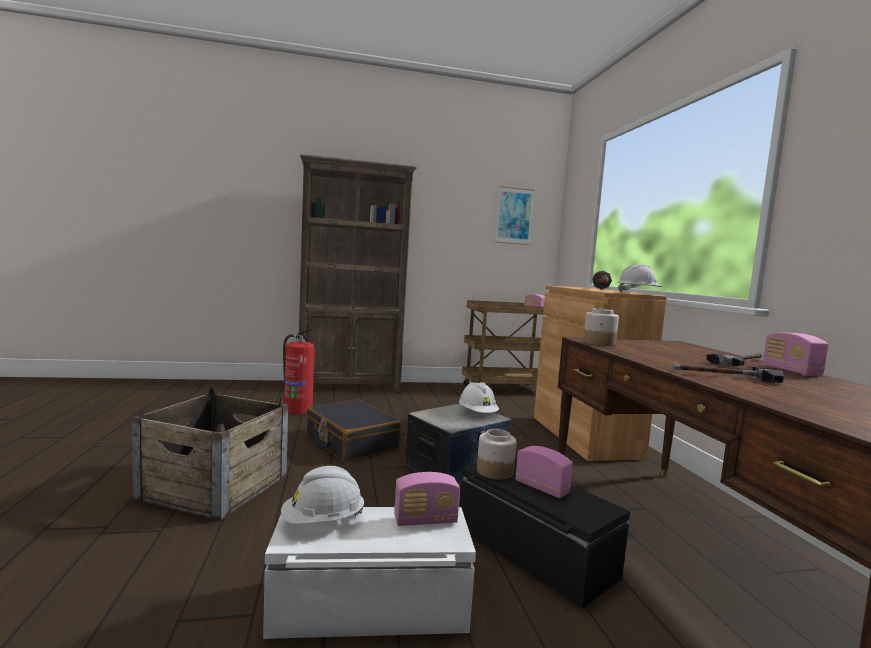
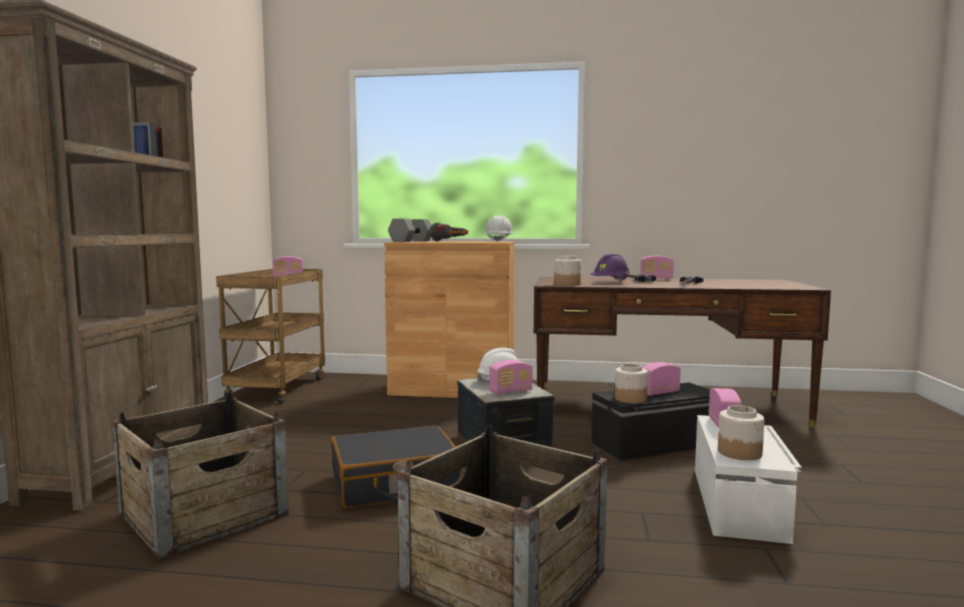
camera: 70 degrees left, 0 degrees up
white hard hat [281,466,364,524] -> jar [718,405,764,460]
fire extinguisher [283,329,315,414] -> crate [112,392,289,560]
picture [495,186,534,245] -> none
none -> grey dumbbell [388,219,432,242]
none -> radio [489,360,533,395]
none -> purple hard hat [591,254,630,282]

